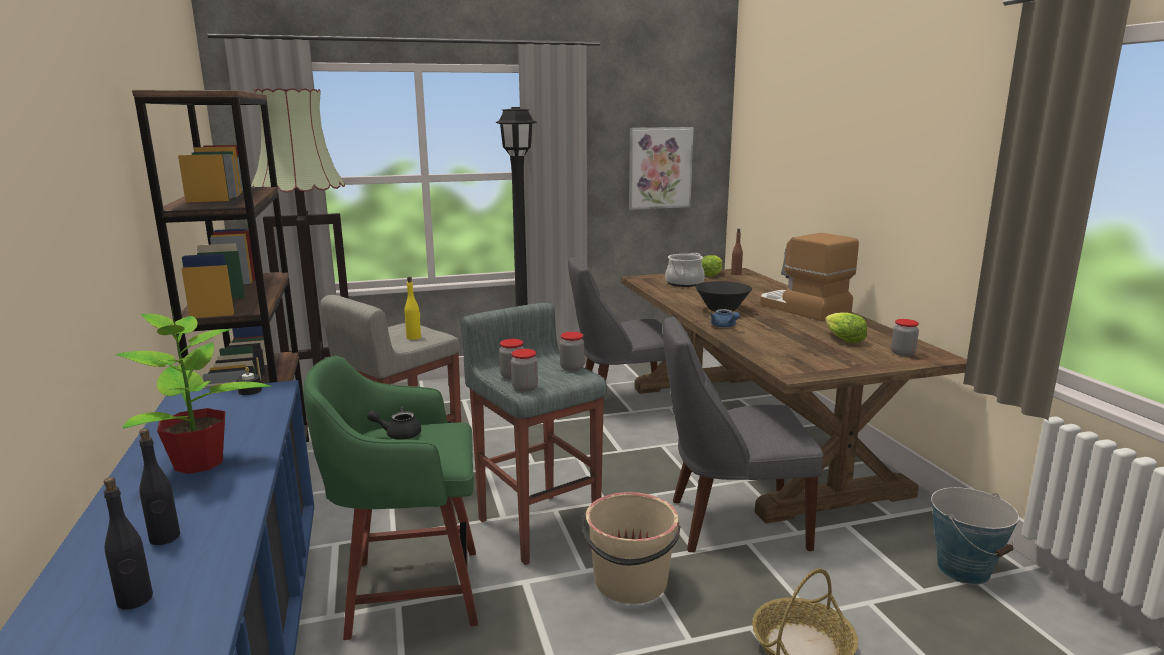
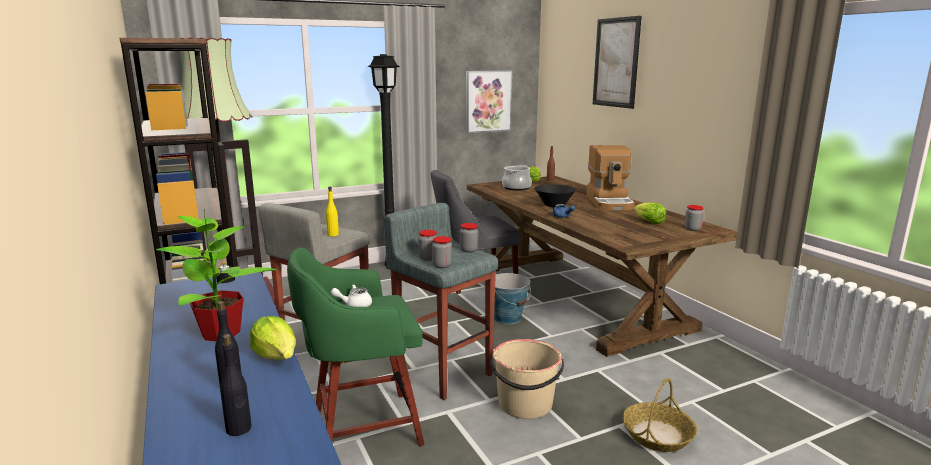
camera: 10 degrees left, 0 degrees up
black teapot [367,407,421,440] -> white teapot [331,284,372,307]
grey chair [663,316,823,552] -> none
coffee machine [760,233,859,321] -> coffee machine turned 135 degrees counterclockwise [586,145,635,210]
bucket [931,487,1019,585] -> bucket moved to [494,273,531,324]
none -> lettuce [250,316,296,360]
none -> picture [593,16,642,109]

